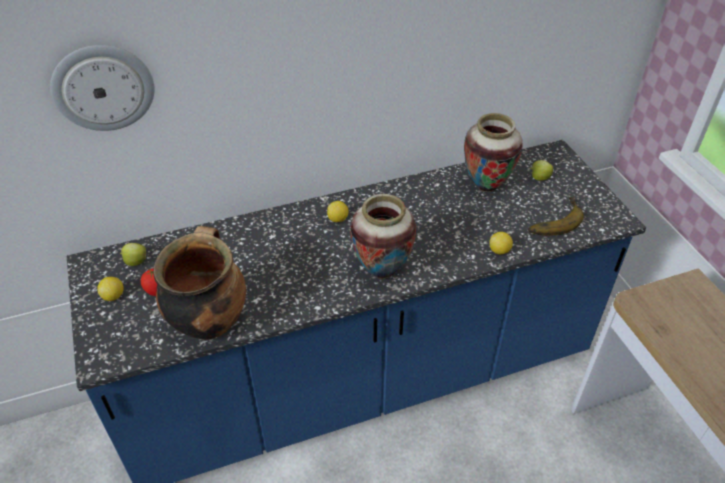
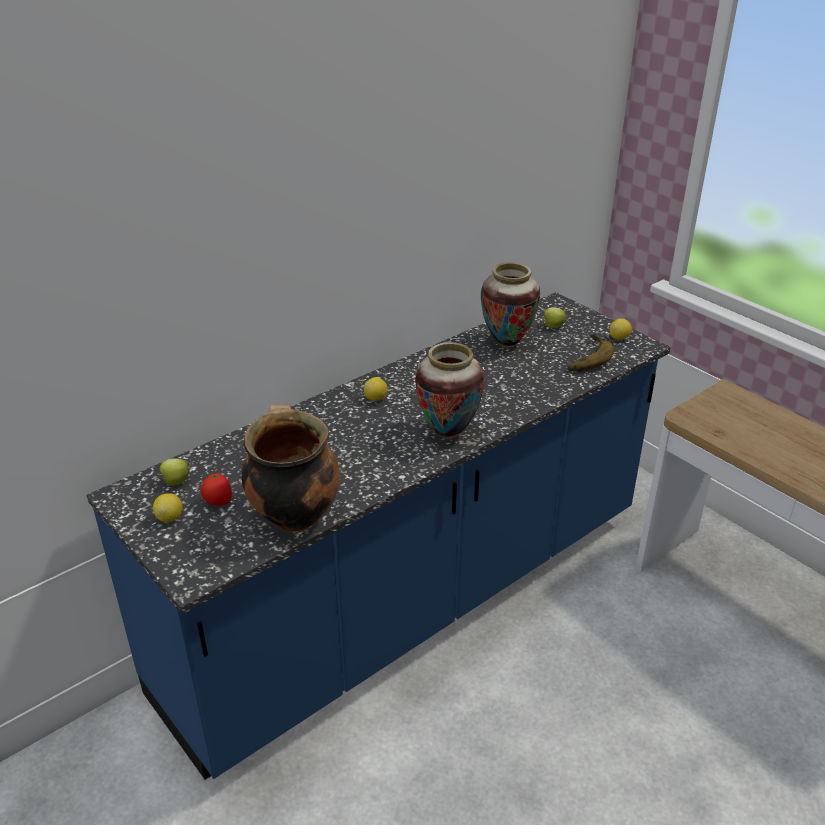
camera: 20 degrees left, 10 degrees down
wall clock [50,45,155,131] -> none
lemon [489,232,513,254] -> lemon moved to [610,318,632,340]

